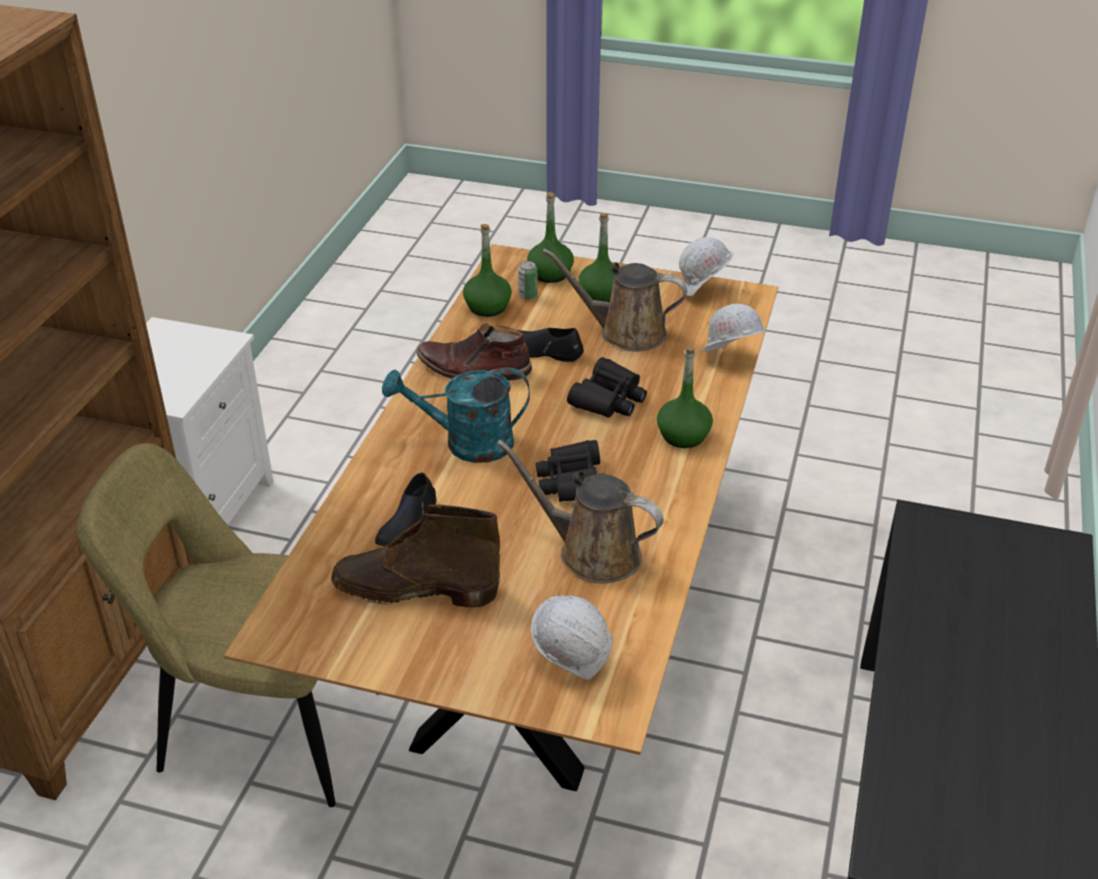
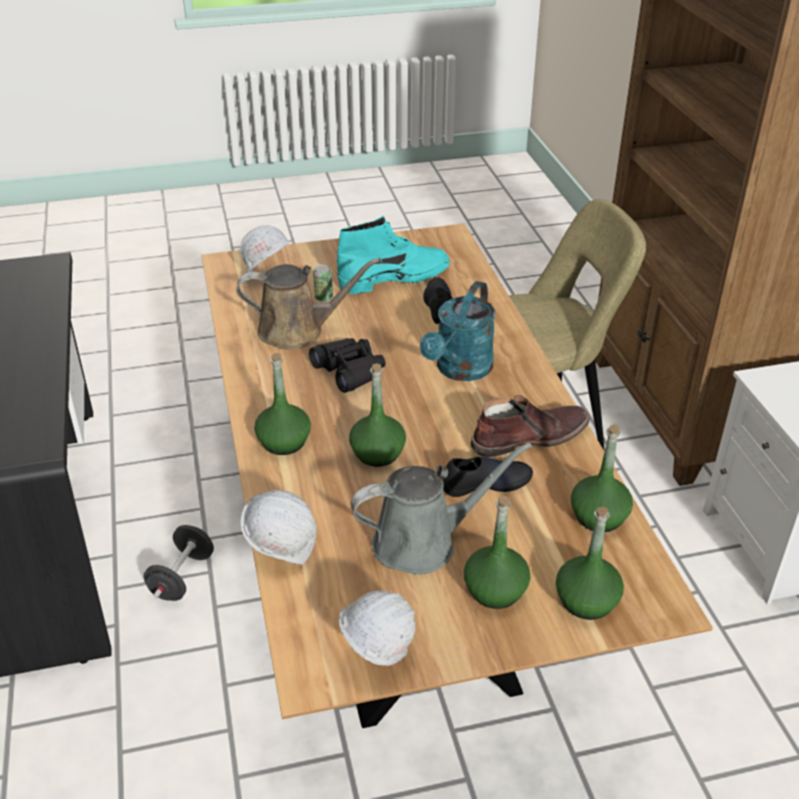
camera: 150 degrees right, 0 degrees up
brown boot [331,504,500,608] -> turquoise boot [337,216,450,294]
turquoise watering can [382,367,530,463] -> turquoise watering can turned 150 degrees clockwise [420,281,495,381]
can [518,261,538,300] -> can moved to [313,264,333,302]
brown watering can [543,248,687,352] -> grey watering can [351,442,532,574]
black binoculars [567,357,647,418] -> green bottle [349,363,406,467]
none -> black dumbbell [144,525,214,601]

